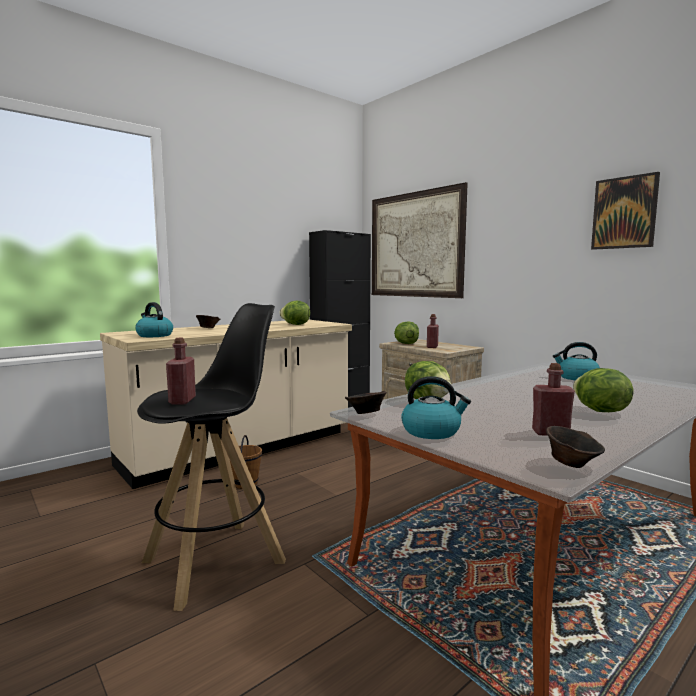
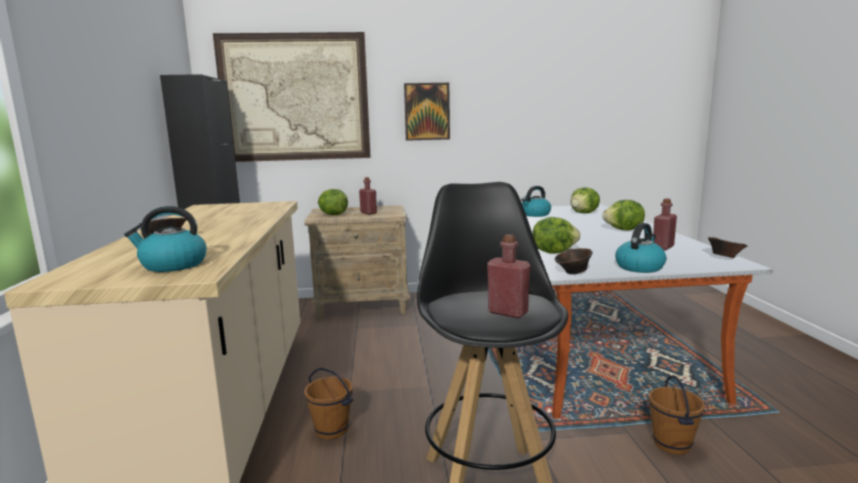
camera: 55 degrees left, 5 degrees up
lettuce [279,301,310,325] -> lettuce moved to [571,187,600,213]
picture [591,172,660,250] -> picture moved to [404,83,450,141]
none -> brown bucket [649,375,705,455]

